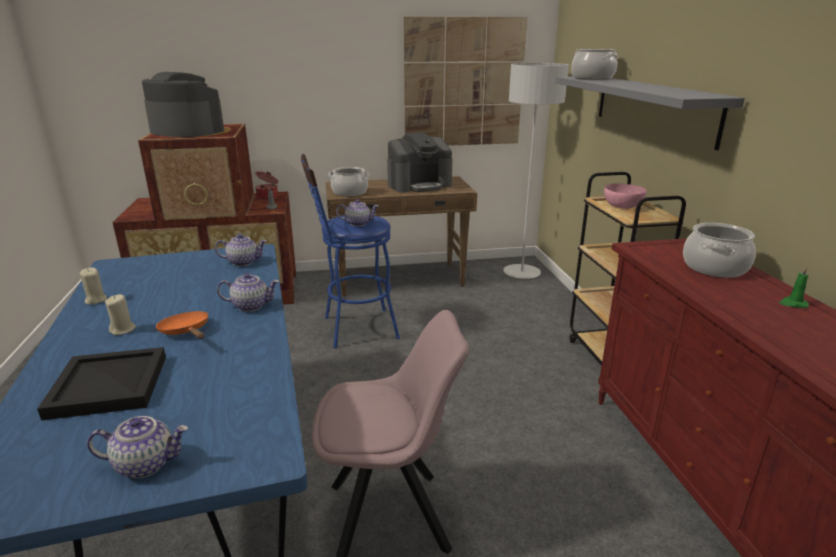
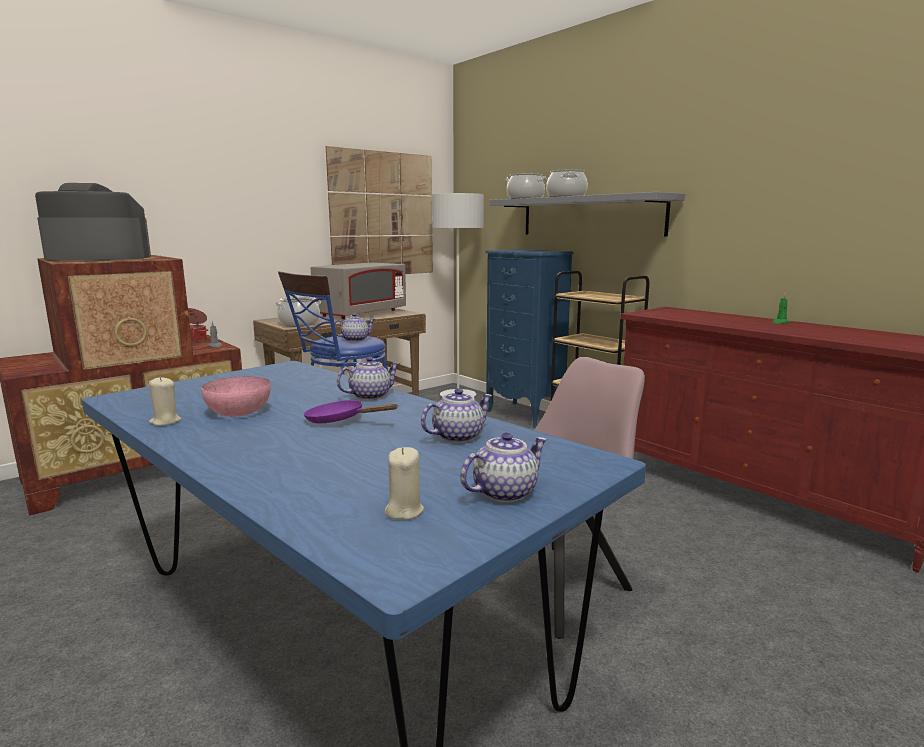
camera: 30 degrees left, 10 degrees down
black tray [37,347,166,421] -> none
beige candle [105,294,136,335] -> beige candle moved to [385,447,424,520]
orange frying pan [156,311,208,339] -> purple frying pan [304,400,397,423]
teapot [215,234,267,266] -> teapot moved to [421,388,493,443]
coffee machine [387,133,452,192] -> grey microwave [311,263,406,319]
pink bowl [604,184,647,209] -> pink bowl moved to [201,376,271,417]
cooking pot [683,223,756,278] -> cooking pot moved to [546,169,588,197]
none -> blue dresser [485,249,574,428]

